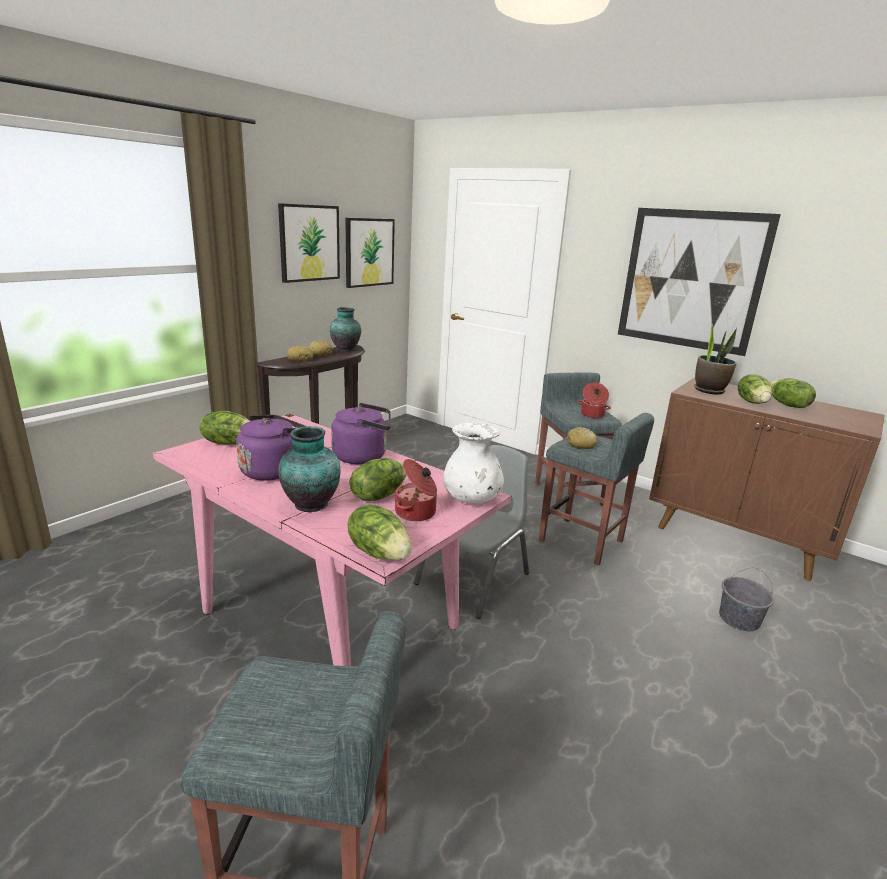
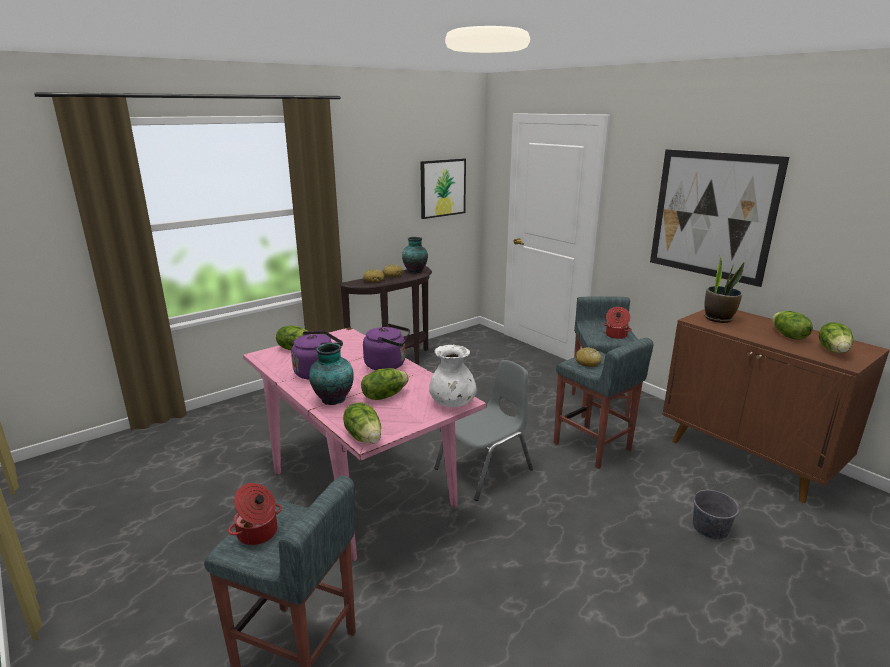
camera: 15 degrees right, 0 degrees up
picture [278,203,340,283] -> none
cooking pot [395,459,437,521] -> cooking pot moved to [228,483,282,545]
lettuce [738,374,772,404] -> lettuce moved to [819,322,853,353]

